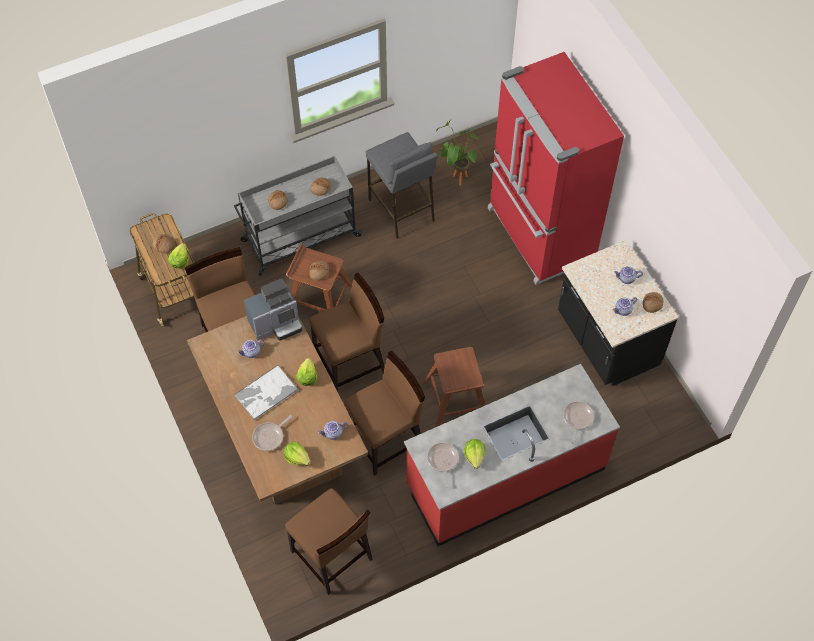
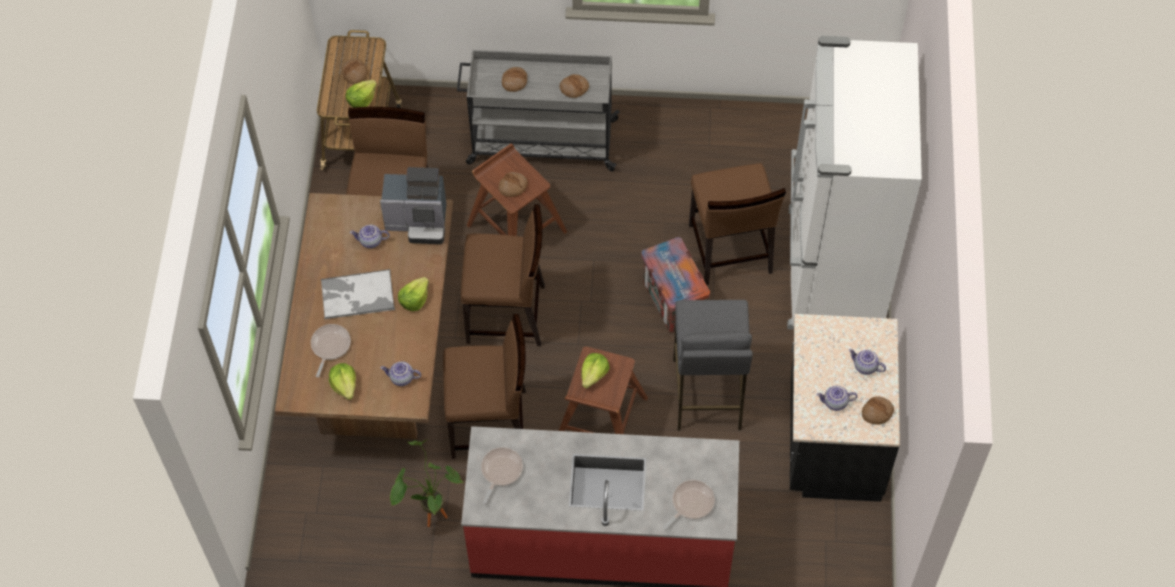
camera: 30 degrees right, 0 degrees up
frying pan [252,415,292,451] -> frying pan turned 120 degrees clockwise [311,324,351,377]
brown chair [285,488,373,595] -> brown chair moved to [689,163,786,285]
grey stool [366,132,438,239] -> grey stool moved to [673,300,753,431]
potted plant [436,120,479,186] -> potted plant moved to [390,439,463,527]
lettuce [464,439,485,469] -> lettuce moved to [581,353,610,389]
red fridge [488,52,624,285] -> white fridge [787,36,922,330]
none -> crate [641,237,710,332]

